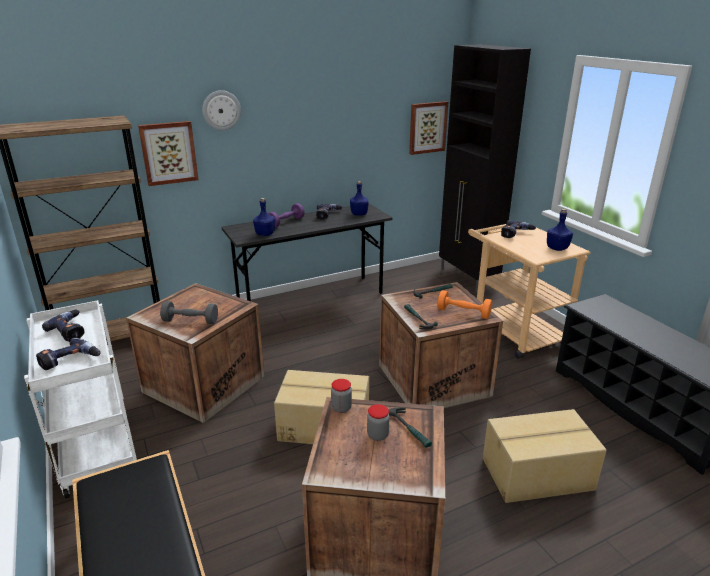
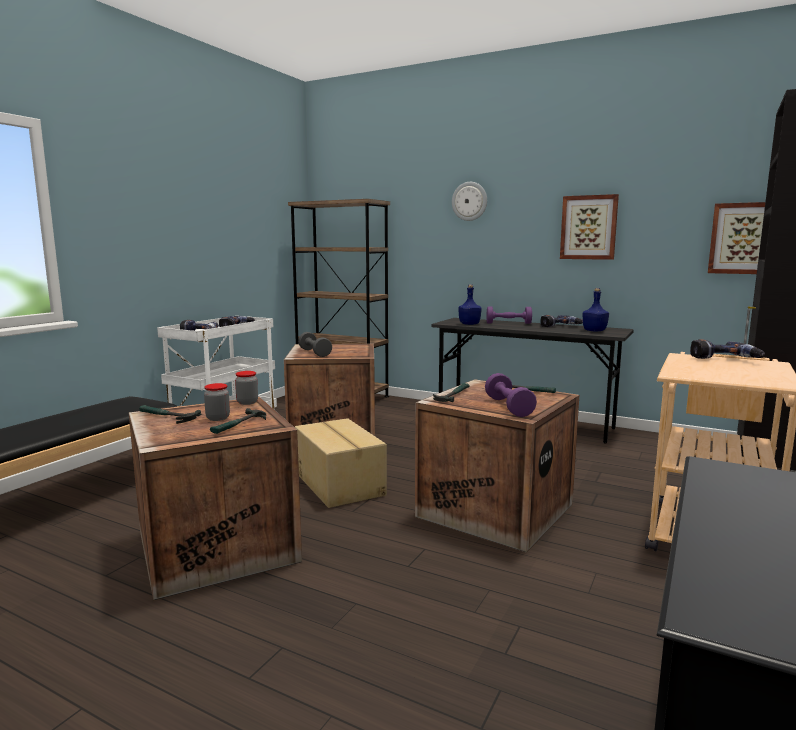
camera: 55 degrees right, 15 degrees down
picture [138,121,199,186] -> picture moved to [560,194,619,260]
orange dumbbell [437,290,492,319] -> purple dumbbell [485,373,537,417]
cardboard box [483,409,607,503] -> none
blue bottle [547,209,573,251] -> none
none -> hammer [139,405,201,424]

